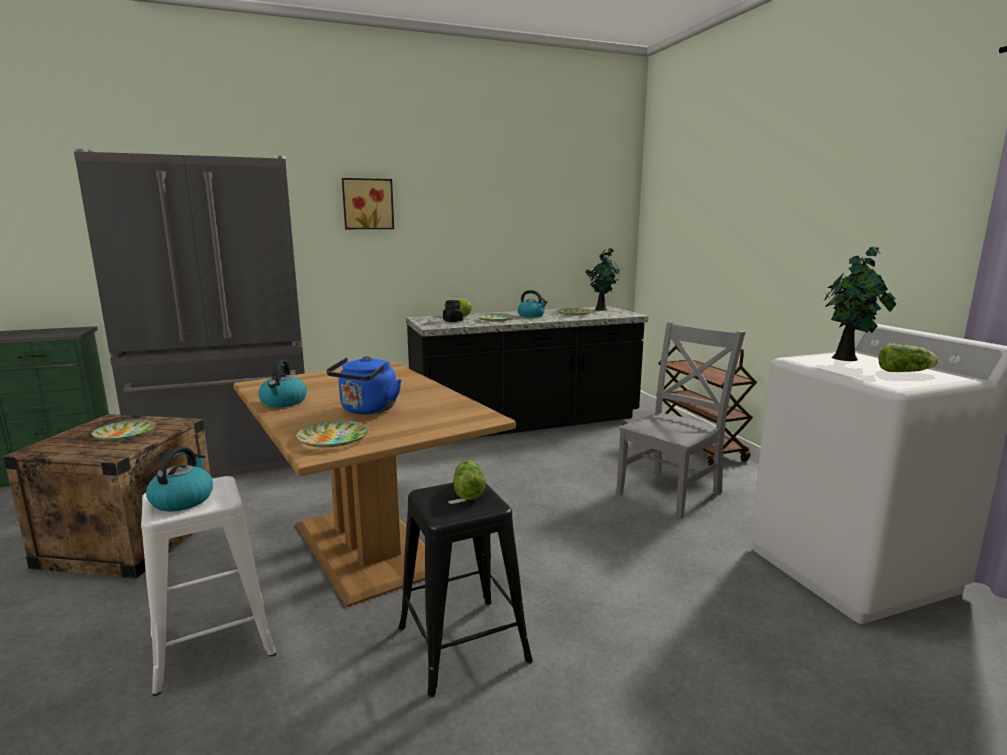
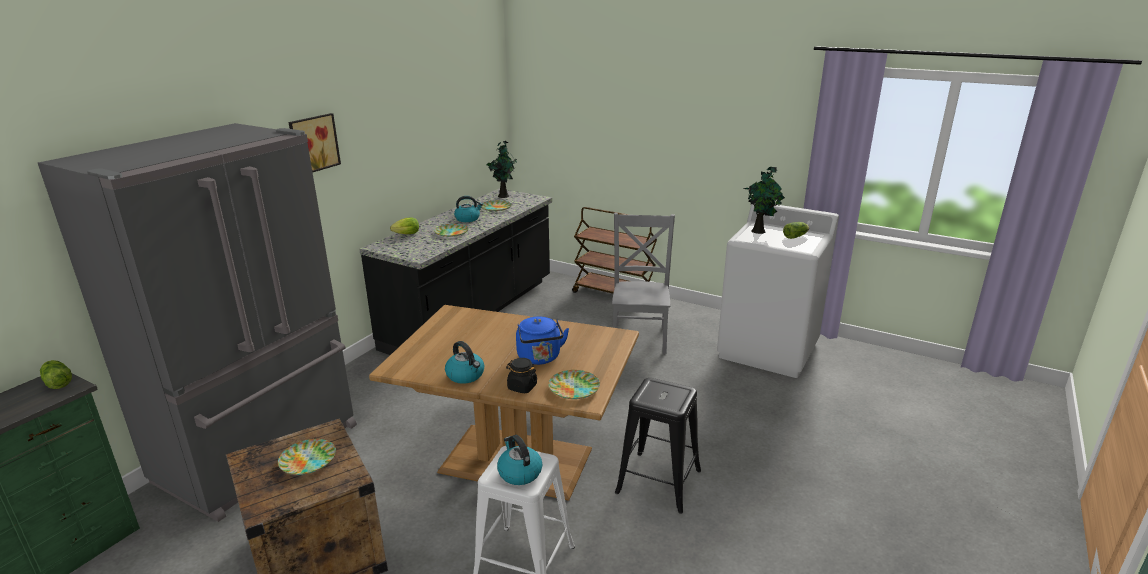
camera: 40 degrees left, 10 degrees up
black jar [443,300,464,322] -> black jar moved to [506,358,537,393]
lettuce [453,460,486,500] -> lettuce moved to [40,360,72,389]

